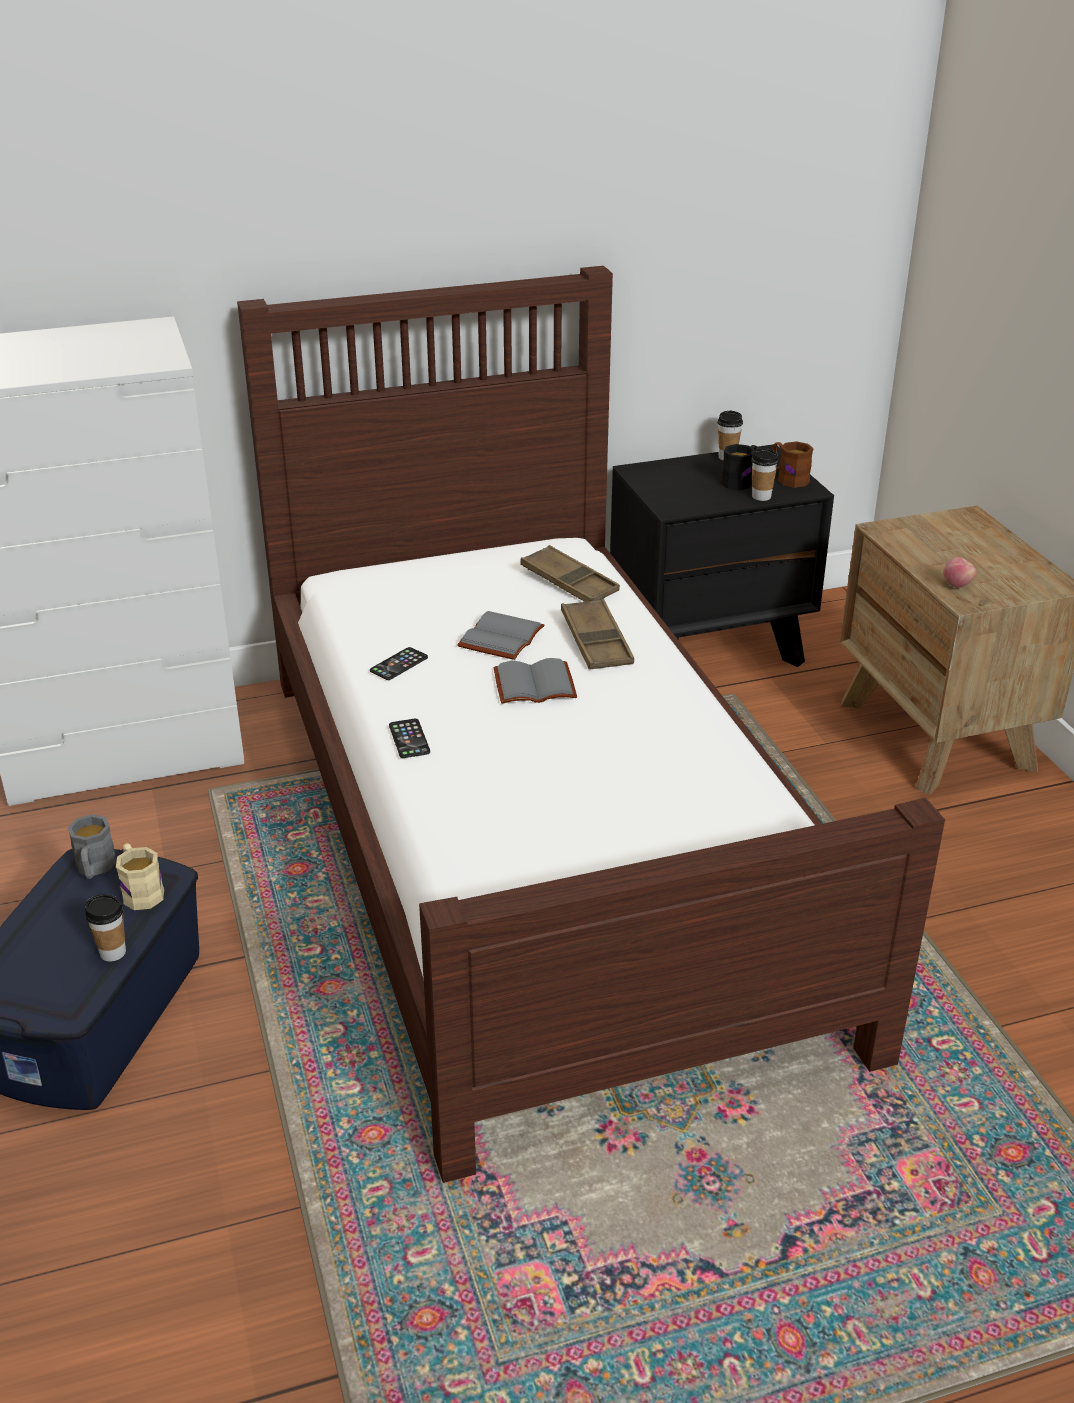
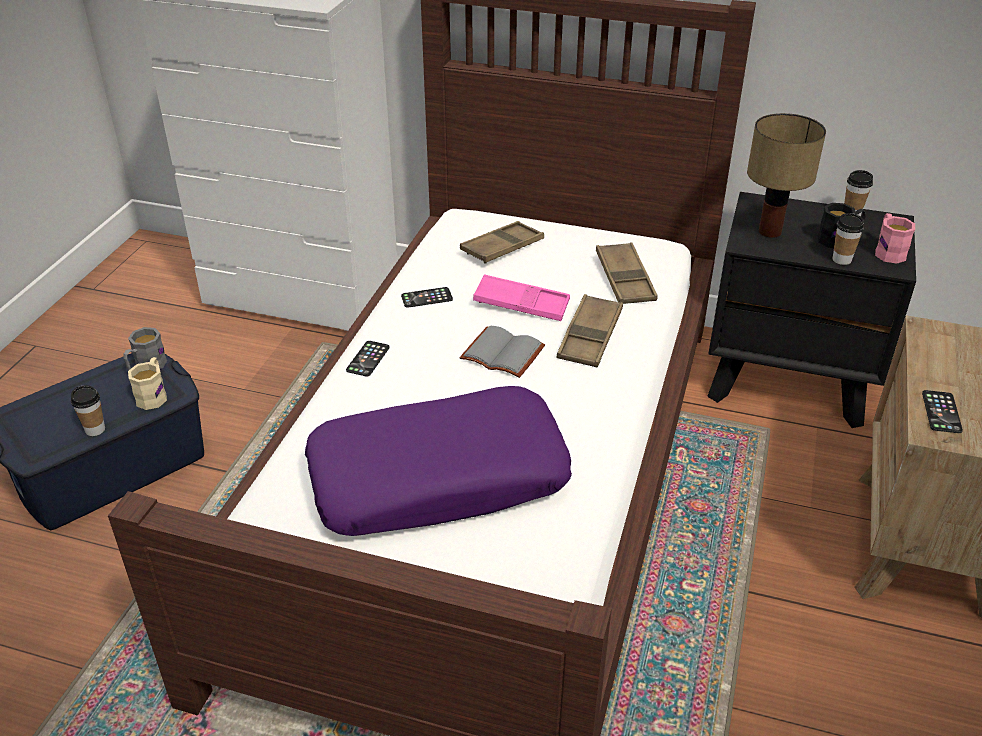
camera: 35 degrees right, 5 degrees up
grey book [457,611,545,660] -> pink tray [473,274,570,321]
brown mug [773,441,813,488] -> pink mug [875,213,915,264]
apple [943,557,976,588] -> phone [922,390,963,433]
none -> purple pillow [305,386,572,536]
none -> brown tray [460,221,544,263]
none -> table lamp [747,113,826,238]

